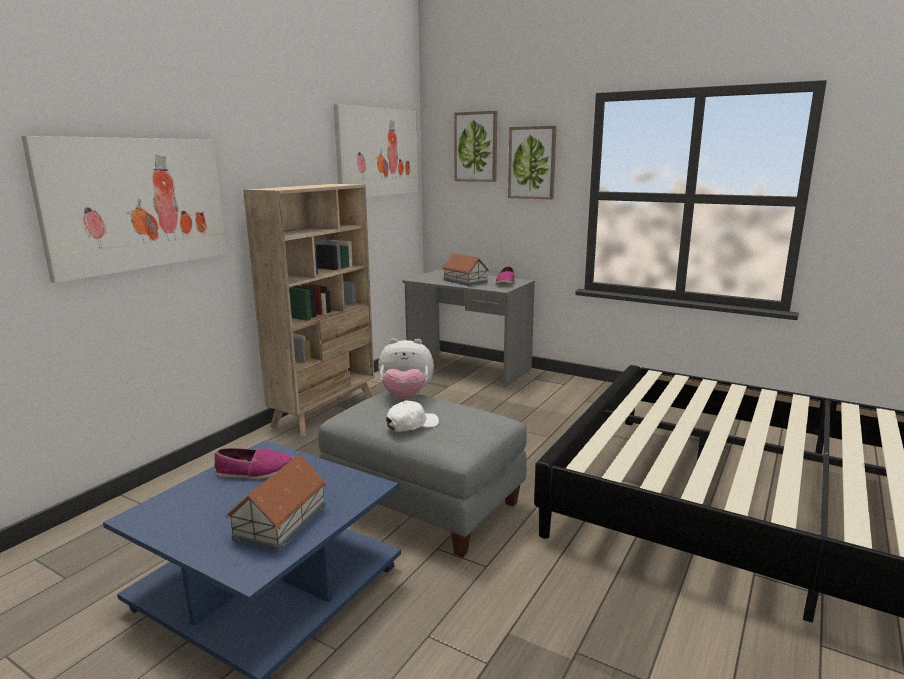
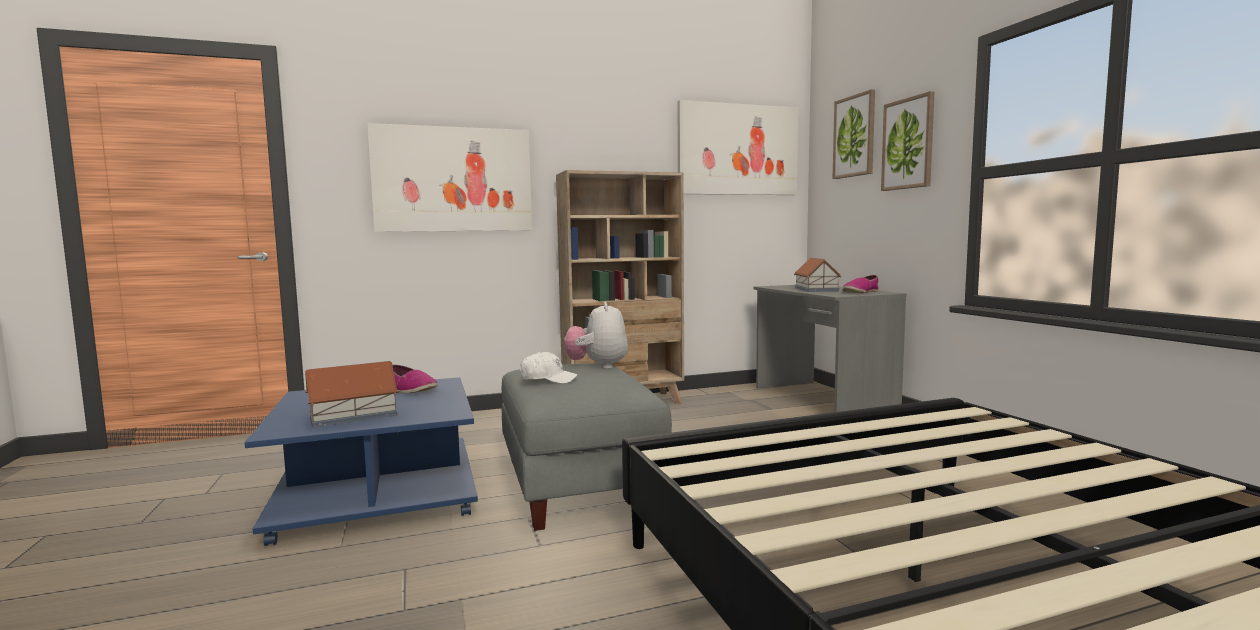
camera: 40 degrees right, 10 degrees down
plush toy [378,338,434,399] -> plush toy turned 45 degrees clockwise [565,302,628,369]

